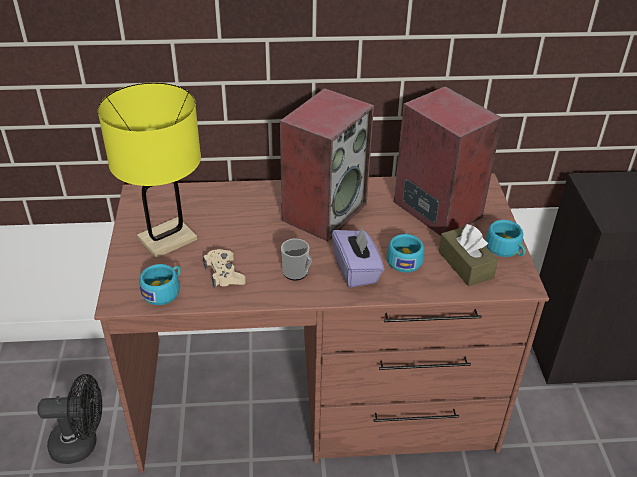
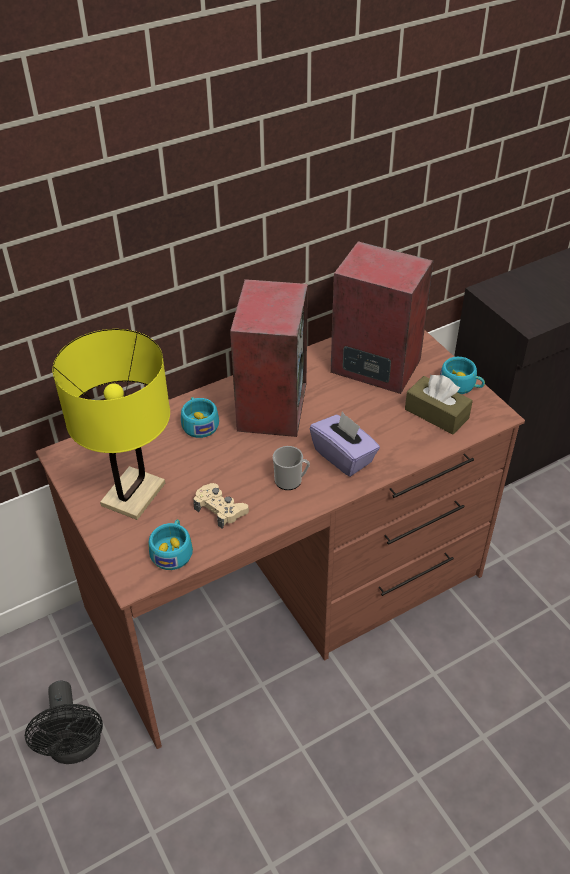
camera: 25 degrees left, 5 degrees up
black fan [37,374,102,464] -> black fan turned 105 degrees clockwise [25,681,103,764]
turquoise cup [387,233,424,272] -> turquoise cup moved to [181,397,219,438]

